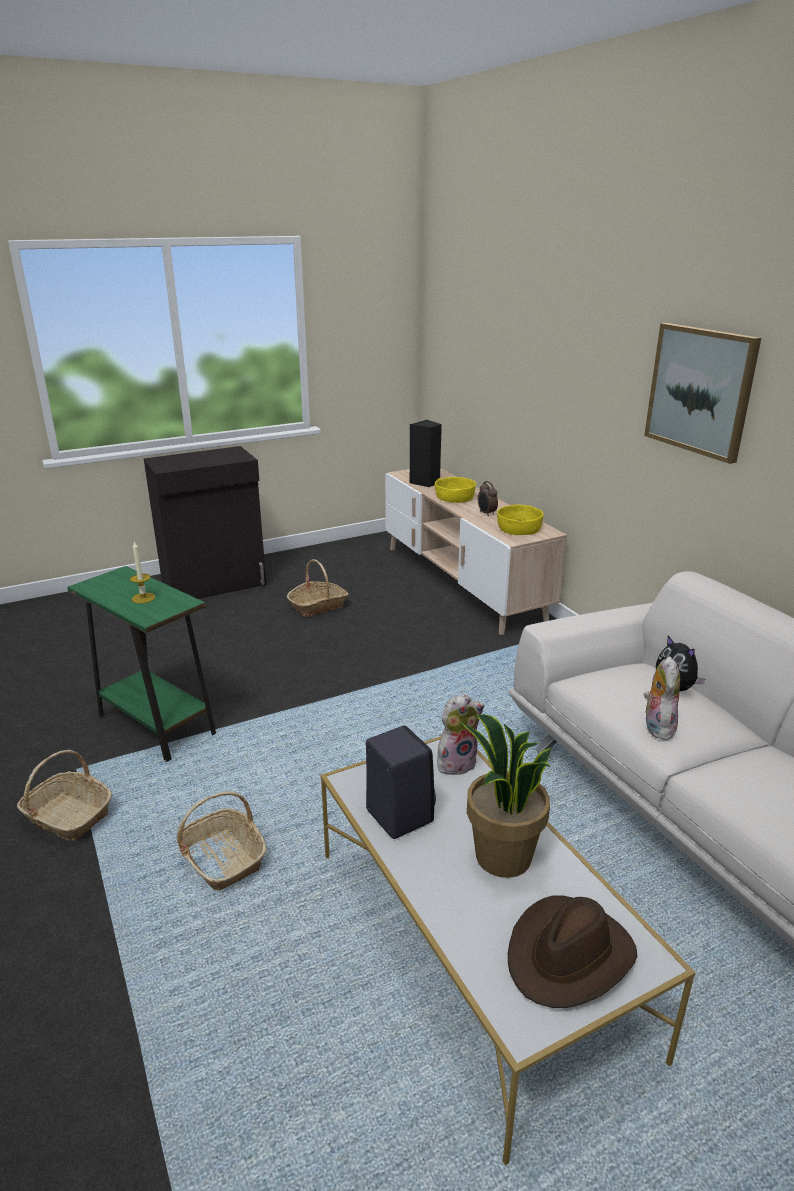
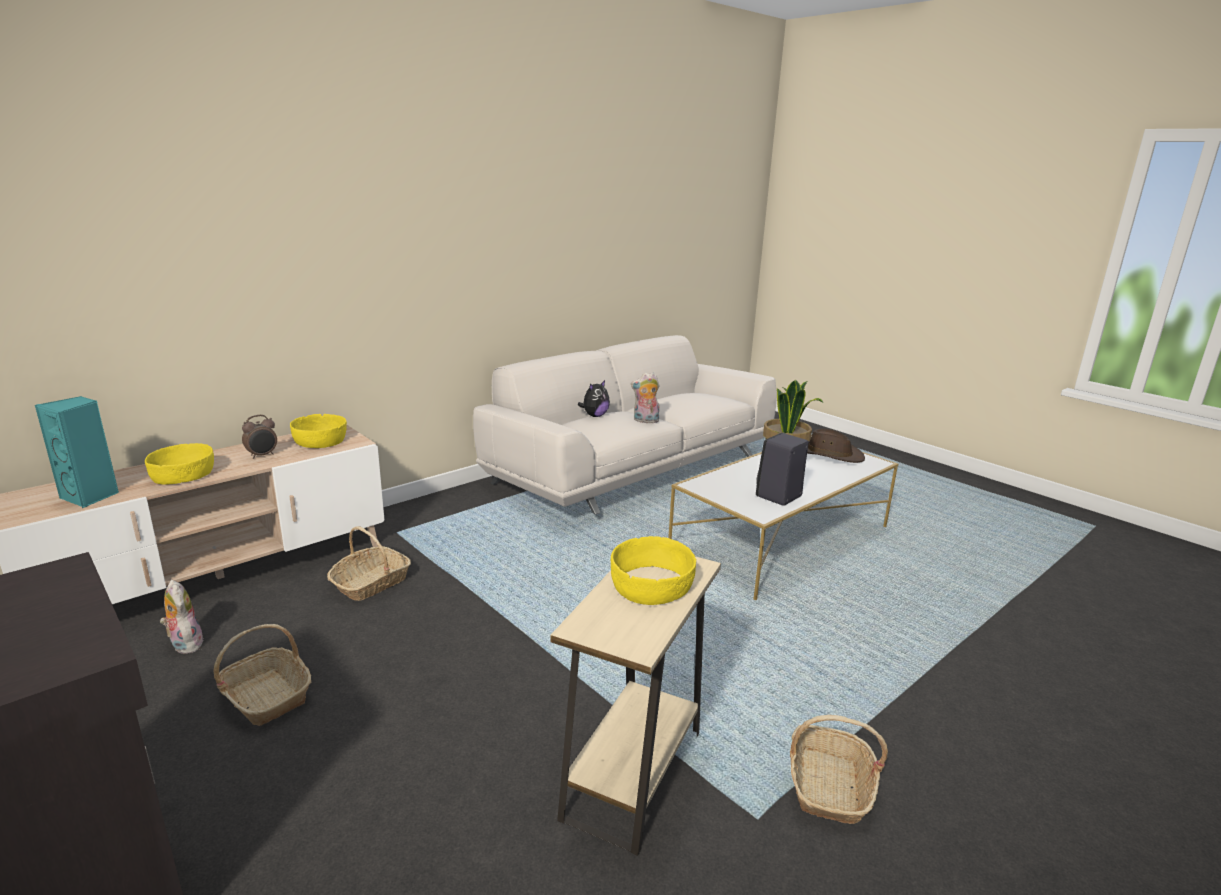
camera: 105 degrees left, 5 degrees down
green side table [67,566,216,762] -> beige side table [550,556,721,856]
candle [130,541,155,604] -> yellow bowl [611,536,696,605]
basket [177,791,267,891] -> basket moved to [327,526,411,601]
black speaker [410,420,442,487] -> turquoise speaker [35,396,119,508]
plush toy [437,694,484,775] -> plush toy moved to [160,580,204,654]
picture [644,323,761,464] -> none

